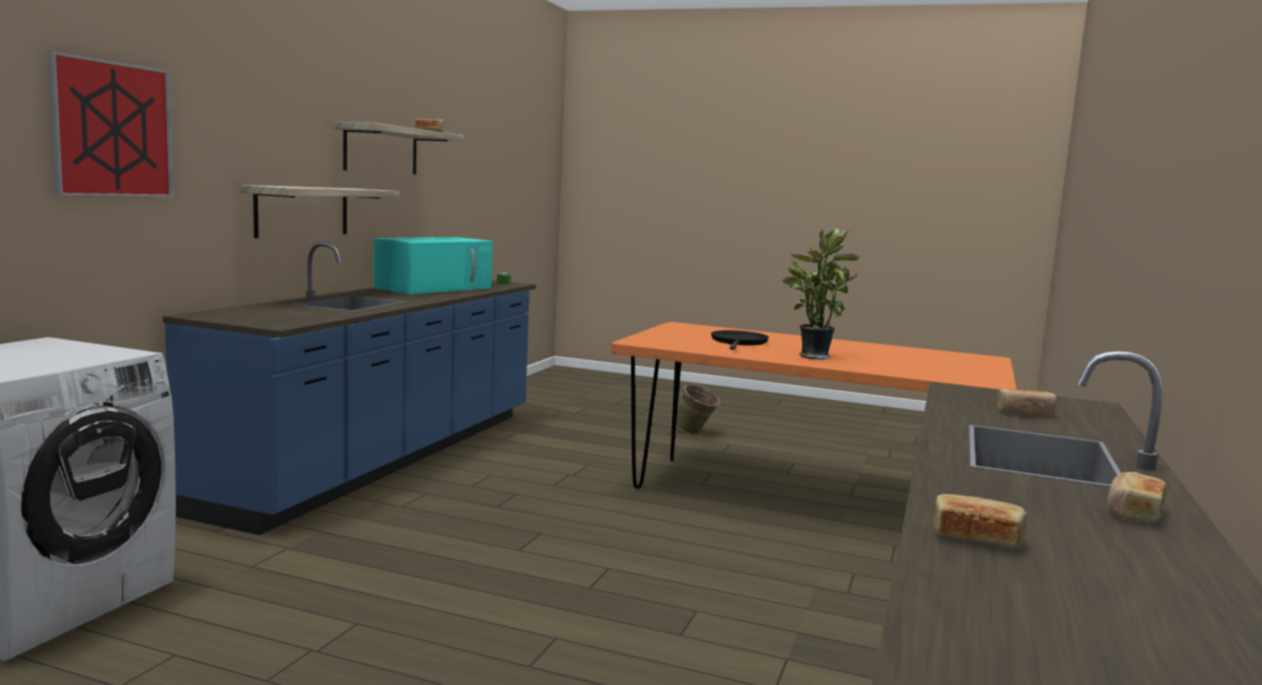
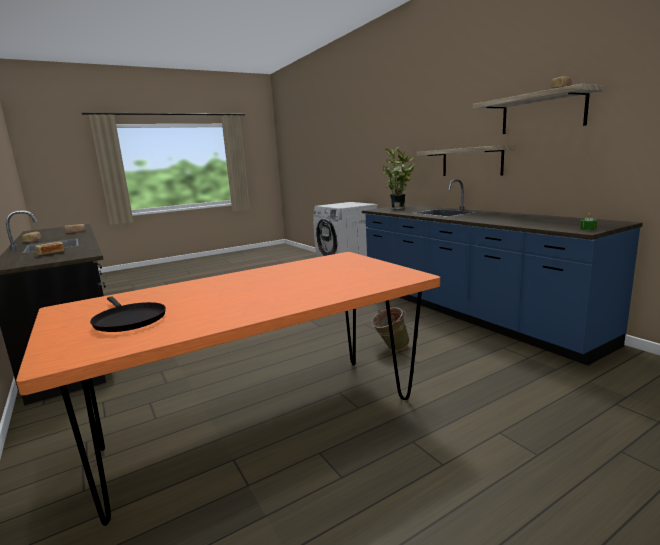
camera: 130 degrees right, 5 degrees up
picture [47,50,174,197] -> none
turquoise microwave [373,237,493,294] -> none
green bucket [676,384,720,435] -> green bucket moved to [371,308,410,351]
black frying pan [711,330,769,350] -> black frying pan moved to [90,296,166,332]
potted plant [782,228,860,360] -> potted plant moved to [382,147,415,209]

